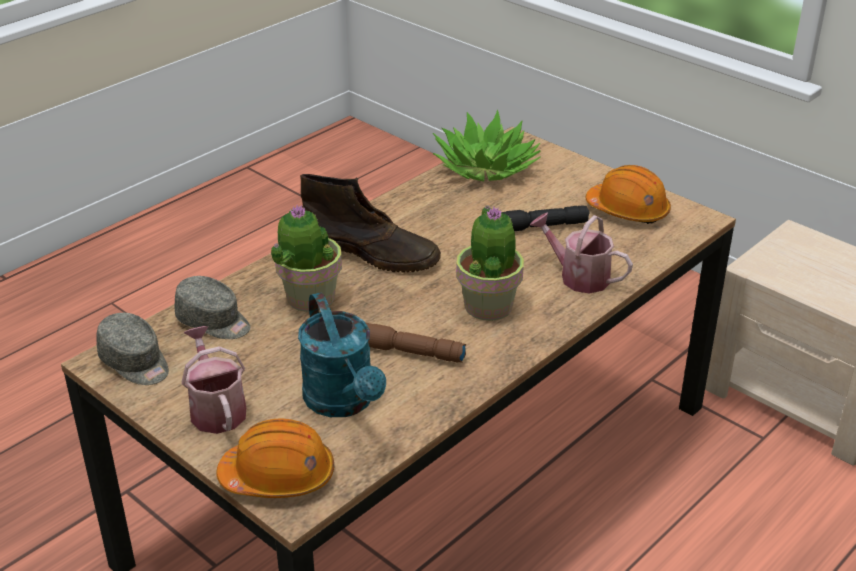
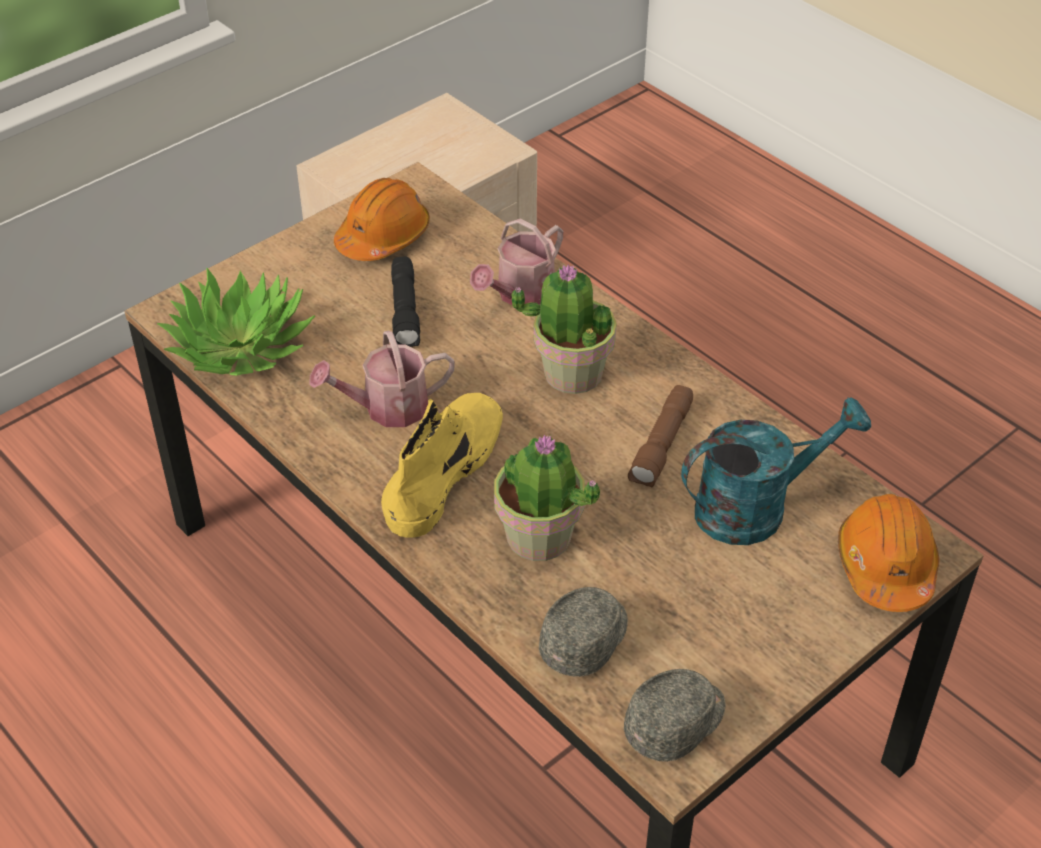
camera: 85 degrees left, 10 degrees up
watering can [181,326,246,434] -> watering can moved to [309,331,455,427]
brown boot [300,174,441,273] -> yellow boot [381,393,503,538]

